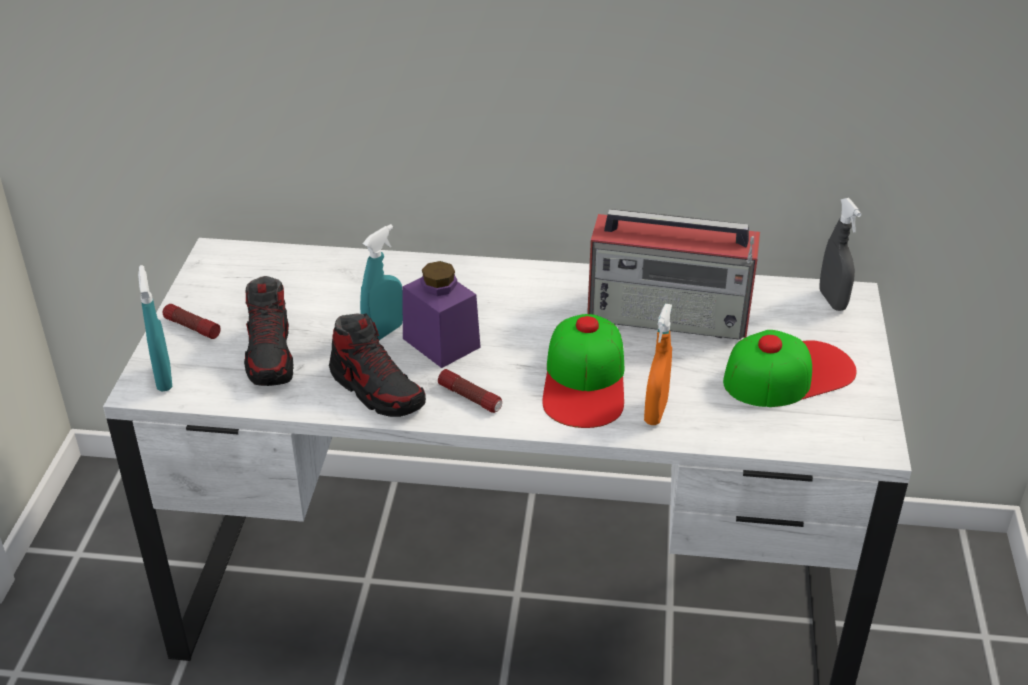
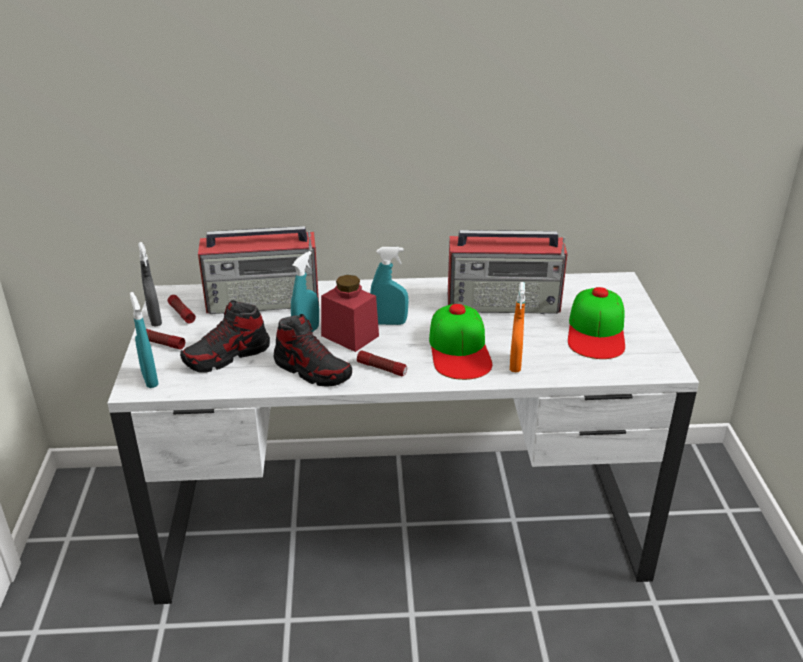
camera: 10 degrees left, 5 degrees down
shoe [244,276,294,386] -> shoe turned 75 degrees clockwise [180,300,270,373]
purple jar [402,261,481,368] -> red jar [321,275,379,352]
cap [723,330,857,407] -> cap turned 135 degrees clockwise [568,287,625,359]
grey spray bottle [819,198,861,311] -> grey spray bottle moved to [138,242,162,327]
none -> flashlight [168,295,196,323]
none -> radio [198,226,319,314]
none -> turquoise spray bottle [370,247,409,325]

